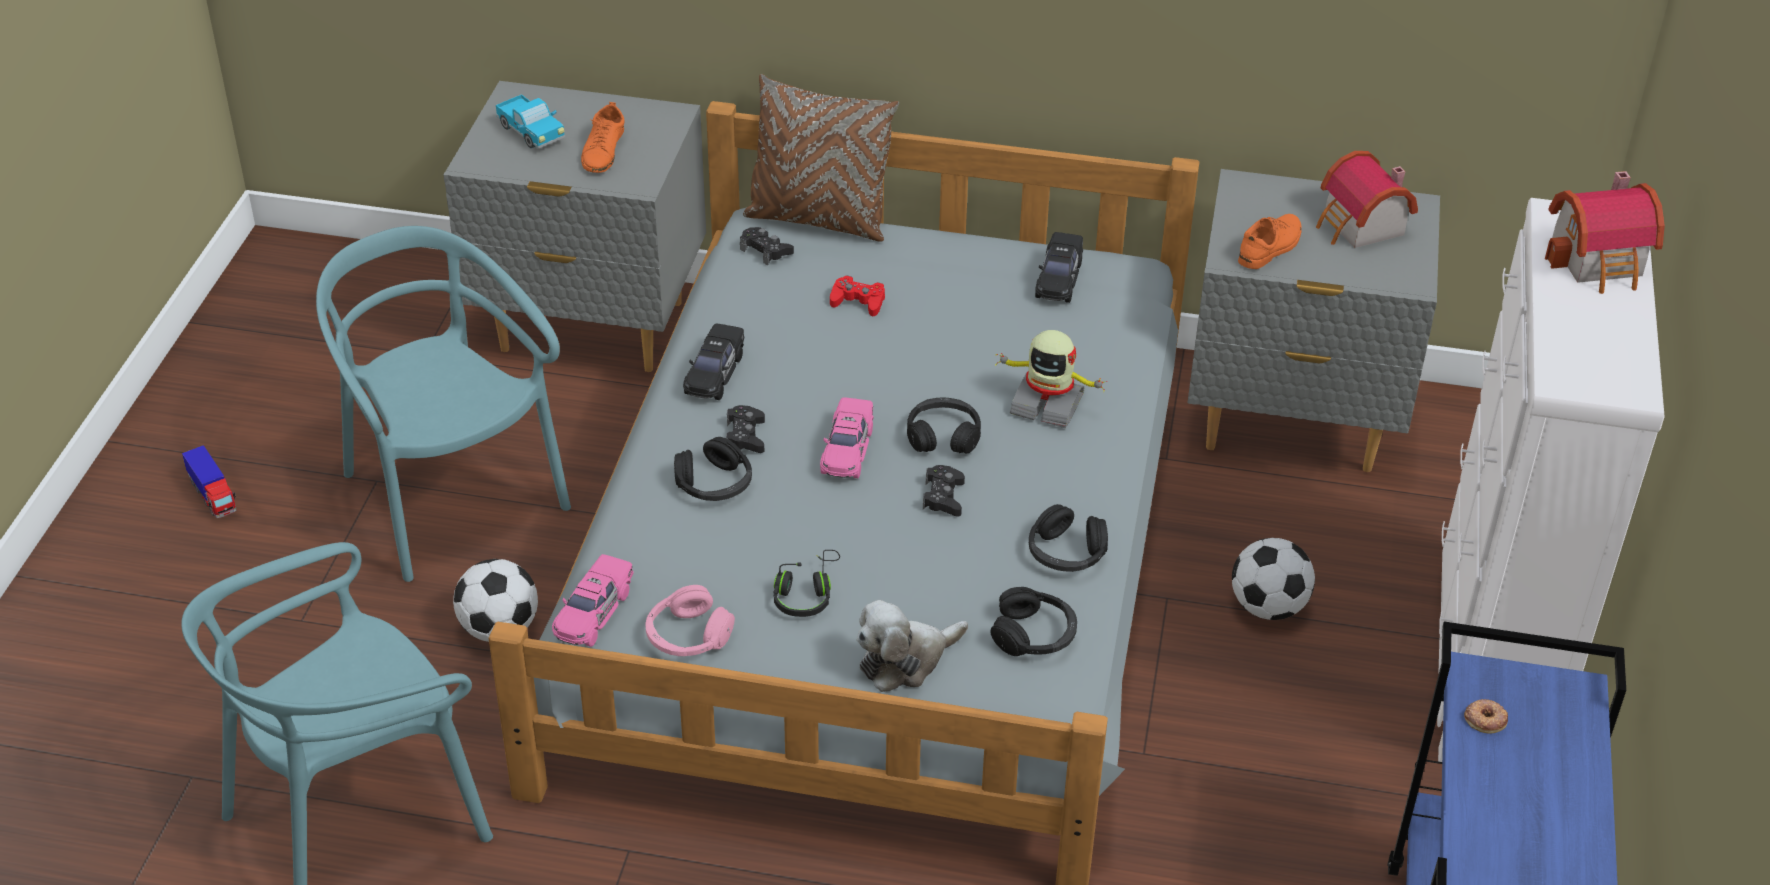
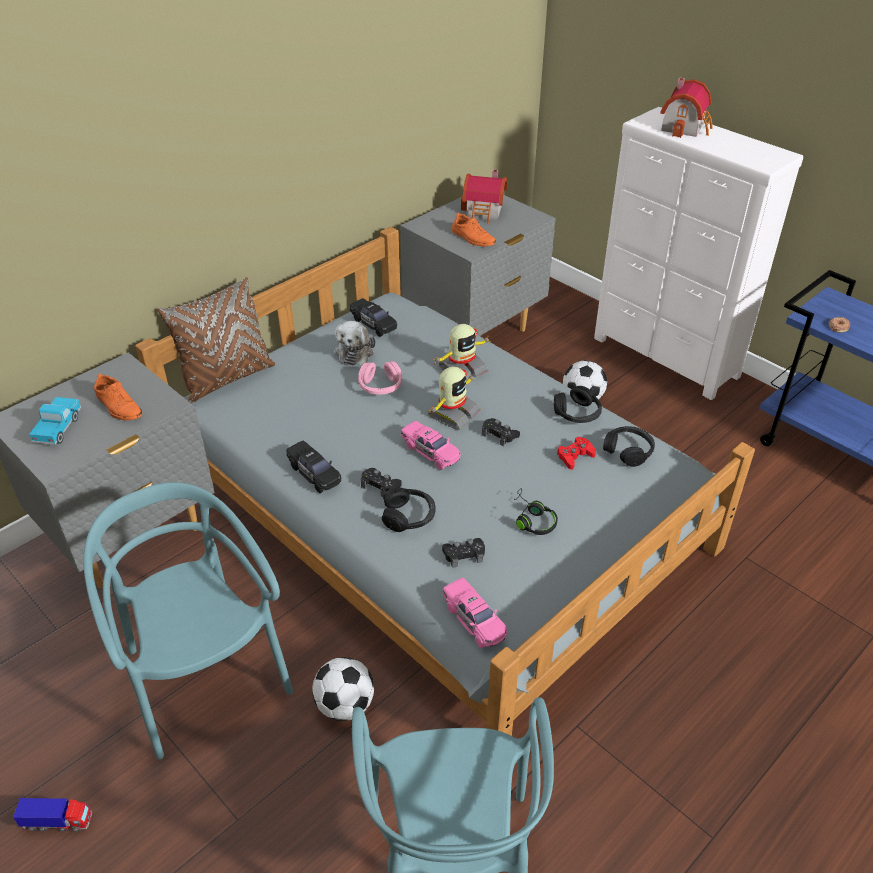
camera: 55 degrees left, 0 degrees up
turquoise chair [316,226,571,582] -> turquoise chair turned 60 degrees clockwise [83,482,293,759]
toy truck [496,94,565,149] -> toy truck turned 75 degrees counterclockwise [29,397,81,445]
pink headphones [645,585,735,656] -> pink headphones moved to [358,361,402,394]
black game controller [740,227,794,265] -> black game controller moved to [442,538,485,568]
red game controller [830,275,885,316] -> red game controller moved to [557,437,596,470]
plush toy [857,600,968,692] -> plush toy moved to [334,321,375,365]
black headphones [907,397,981,454] -> toy robot [428,367,481,430]
orange shoe [1238,214,1302,269] -> orange shoe turned 150 degrees clockwise [452,213,496,246]

